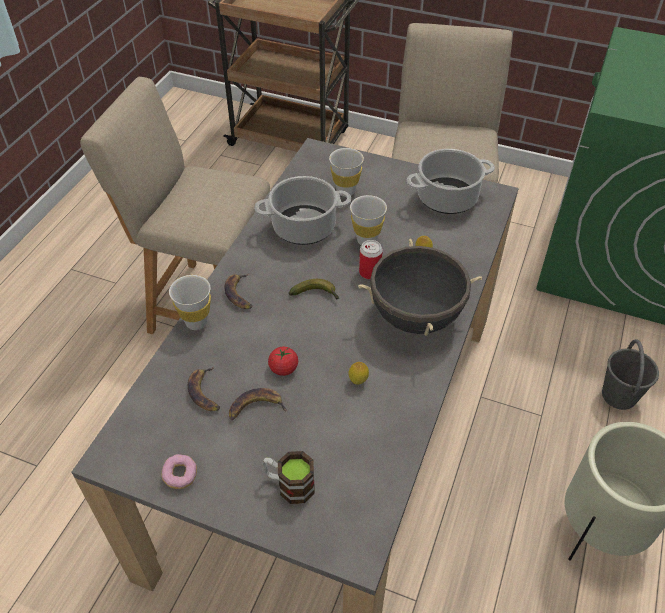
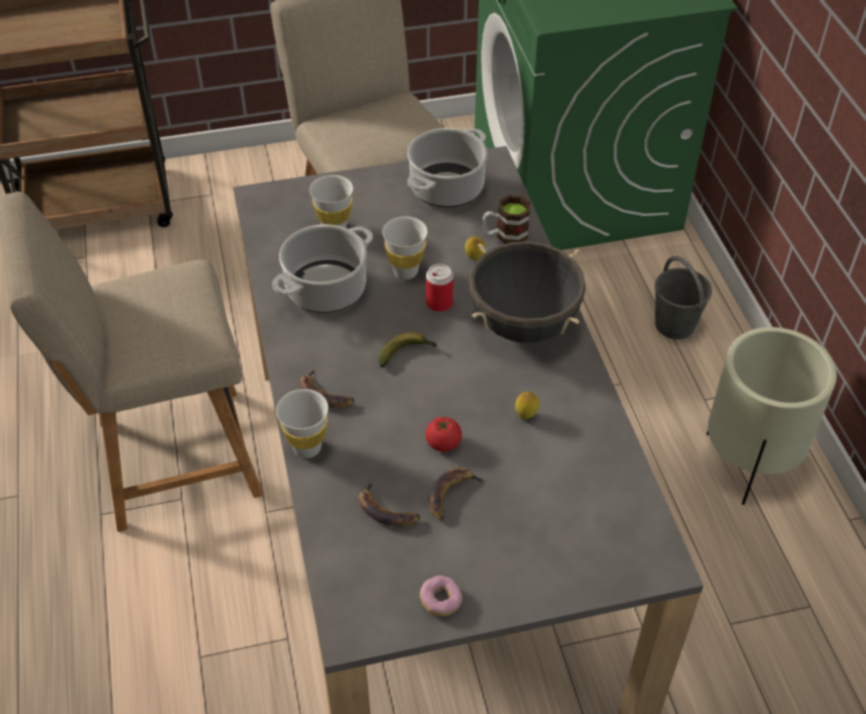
camera: 35 degrees left, 0 degrees up
mug [262,451,315,504] -> mug moved to [483,195,531,244]

